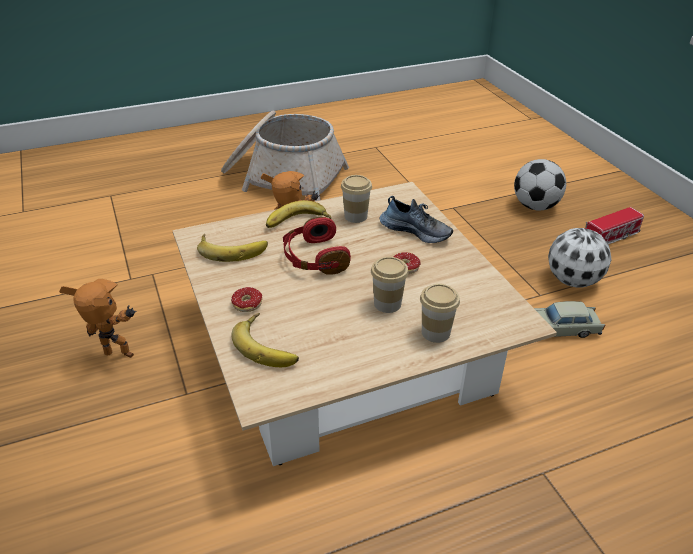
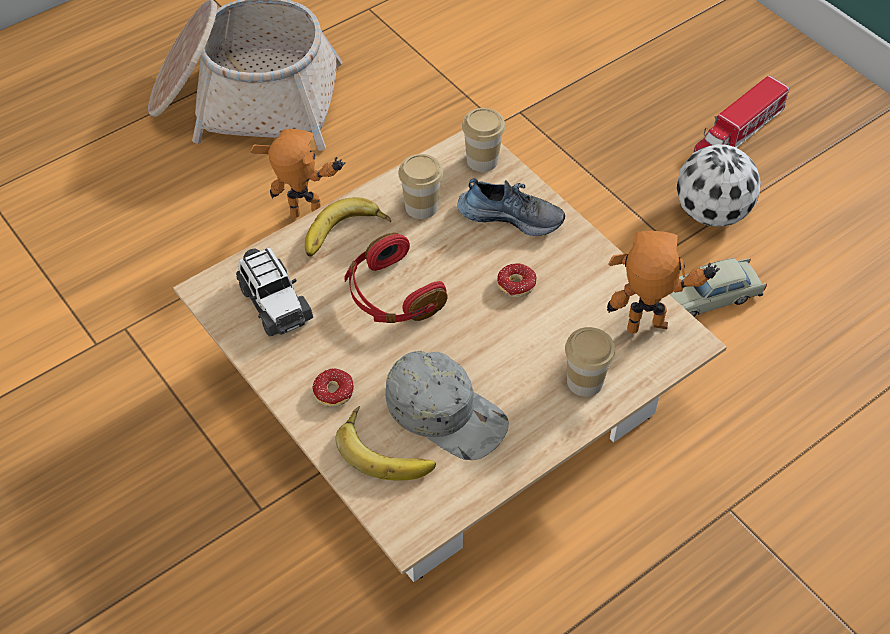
camera: 15 degrees left, 15 degrees up
toy robot [59,279,137,358] -> toy robot moved to [607,231,720,334]
banana [197,233,268,262] -> toy car [236,247,313,337]
cup [371,257,409,313] -> cup moved to [462,108,505,172]
football [514,159,566,211] -> none
none -> grey cap [385,351,509,460]

